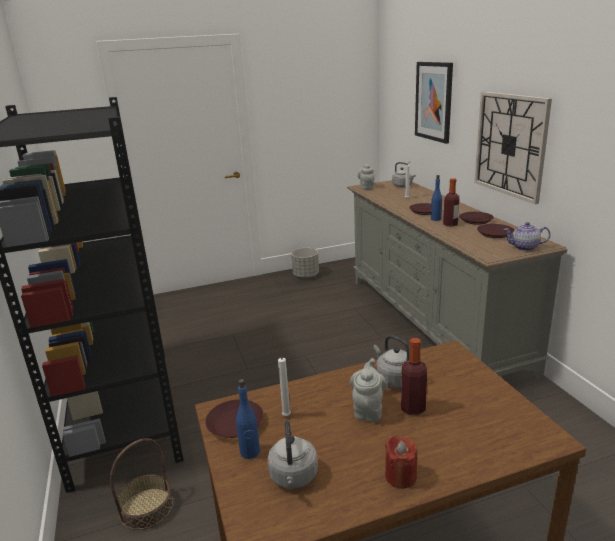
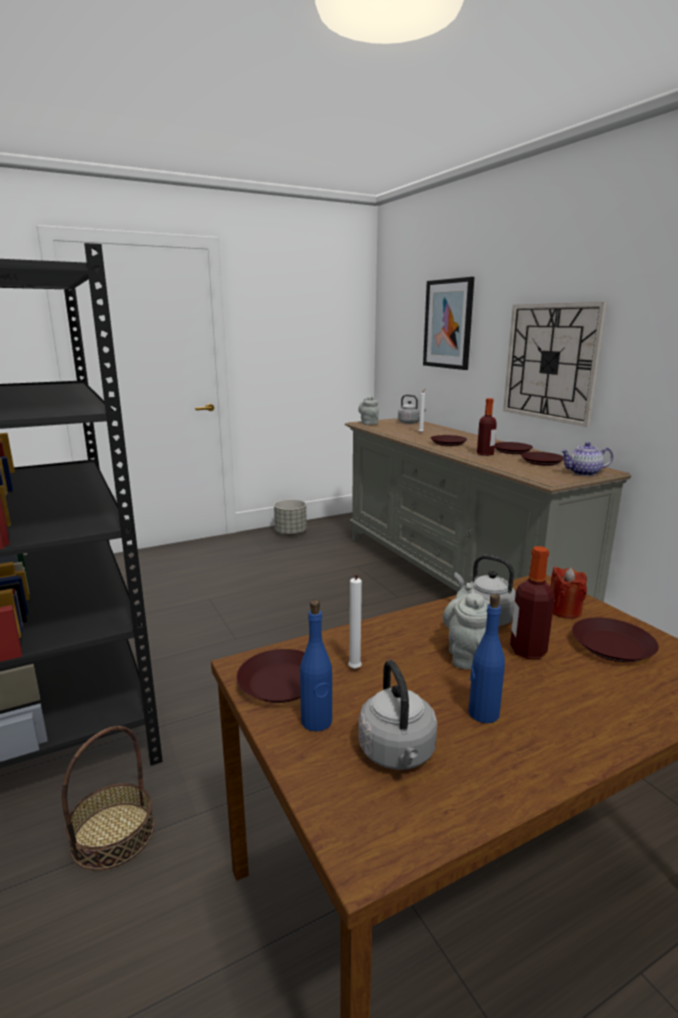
camera: 10 degrees left, 5 degrees down
red candle [385,435,417,489] -> red candle moved to [550,566,587,619]
blue bottle [431,175,442,221] -> blue bottle moved to [468,594,505,723]
none -> brown plate [572,618,659,662]

